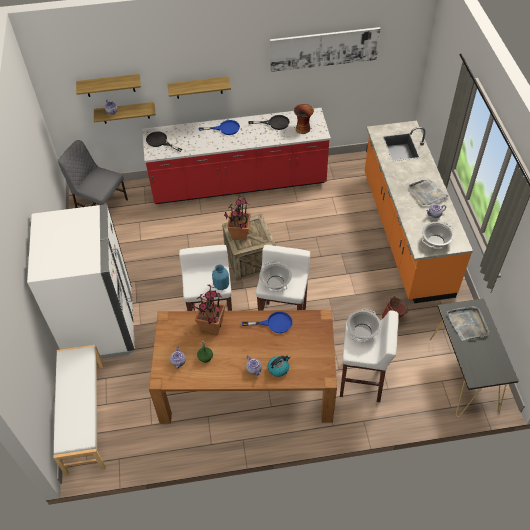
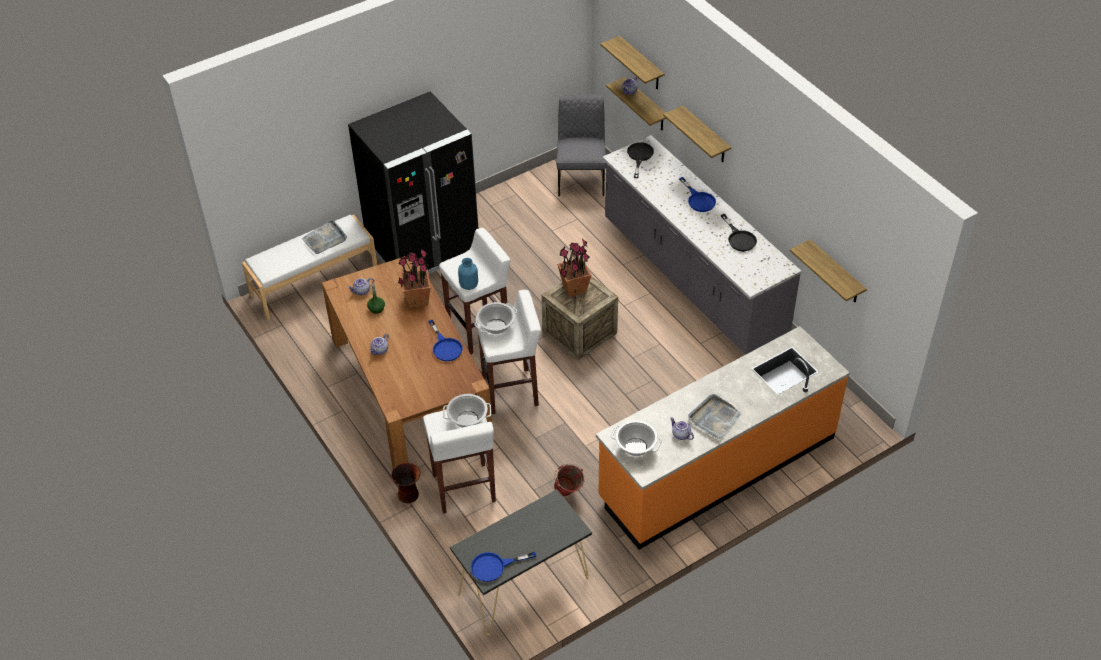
camera: 65 degrees right, 5 degrees down
white fridge [27,204,135,359] -> black fridge [348,92,479,274]
red counter [142,108,331,204] -> grey counter [603,135,802,355]
kettle [268,355,290,377] -> none
picture [270,27,381,72] -> none
vase [294,104,314,134] -> vase moved to [391,463,420,503]
grey tray [447,306,490,341] -> grey tray moved to [302,219,347,254]
none -> blue frying pan [470,552,536,582]
none -> shelf [790,239,867,302]

